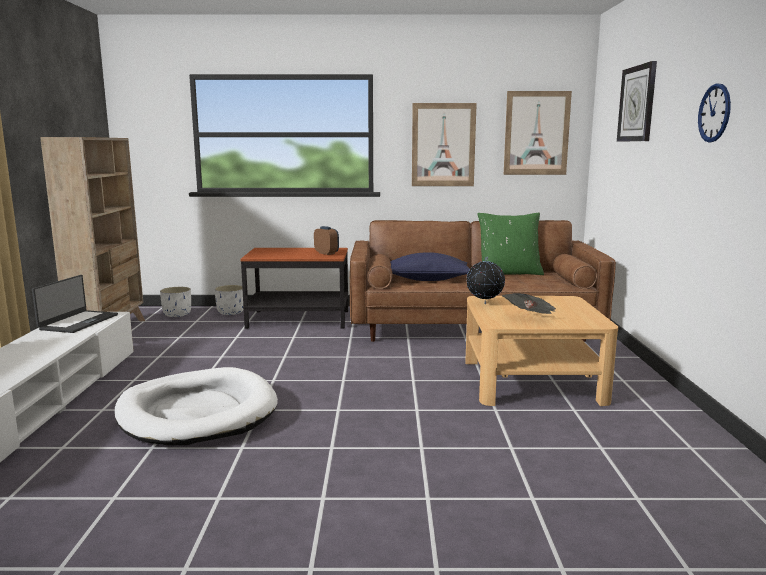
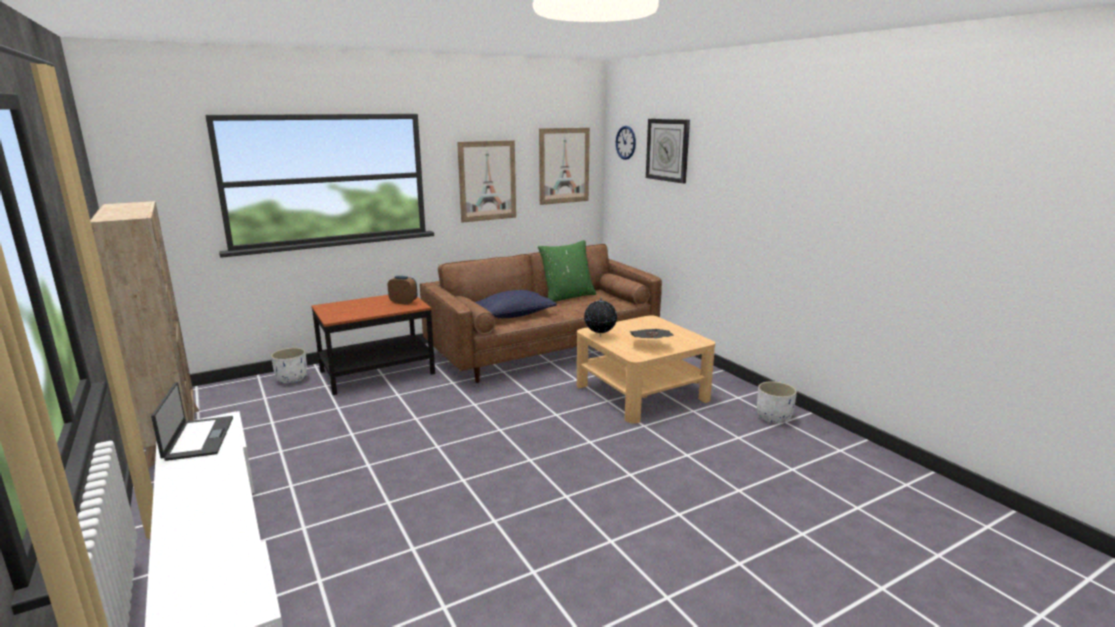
camera: 30 degrees left, 5 degrees up
white dog bed [115,367,278,445] -> none
white planter [160,287,191,317] -> white planter moved to [757,381,797,423]
wall clock [698,84,731,142] -> wall clock moved to [616,126,636,160]

